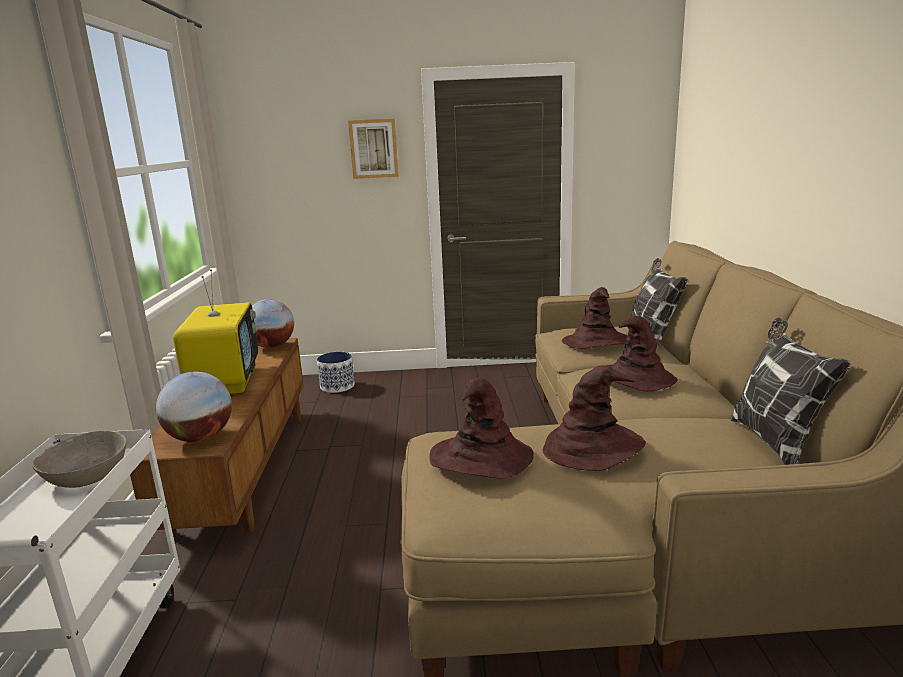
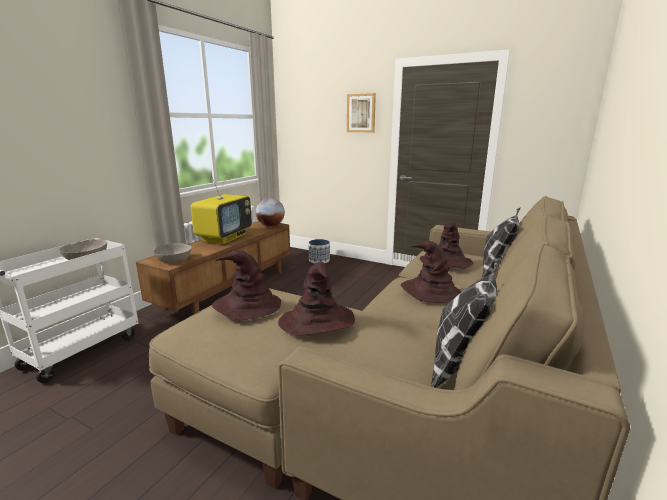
camera: 30 degrees right, 0 degrees up
globe [156,371,232,442] -> grey bowl [154,243,192,263]

